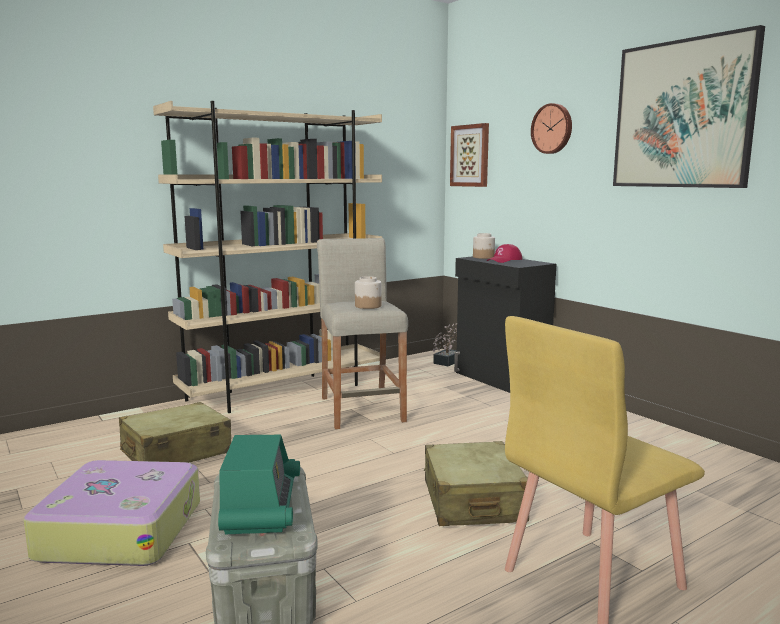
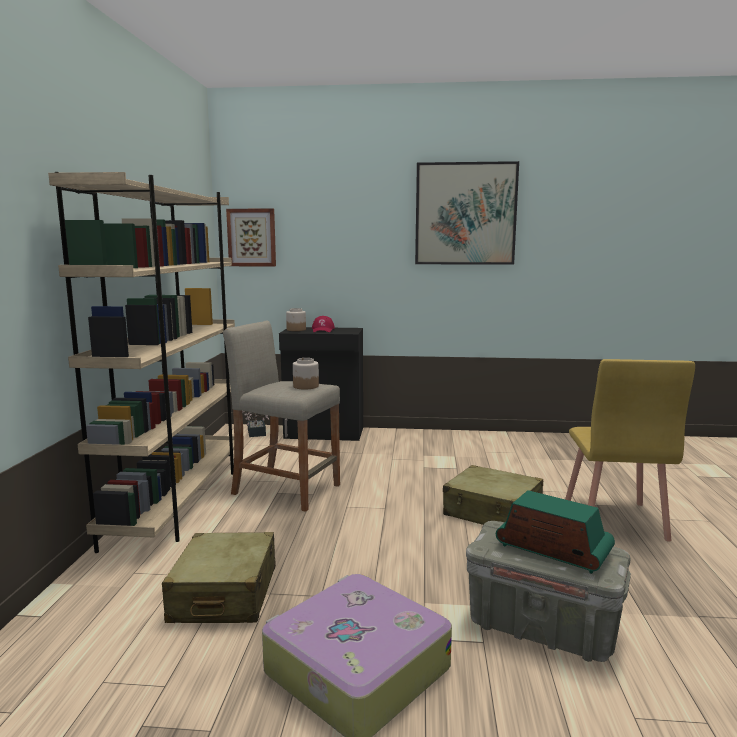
camera: 50 degrees left, 0 degrees up
wall clock [531,103,572,154] -> none

